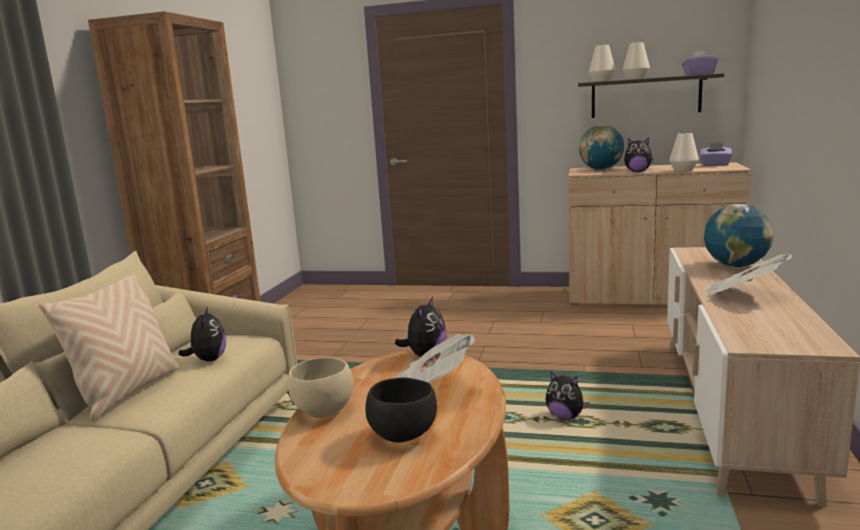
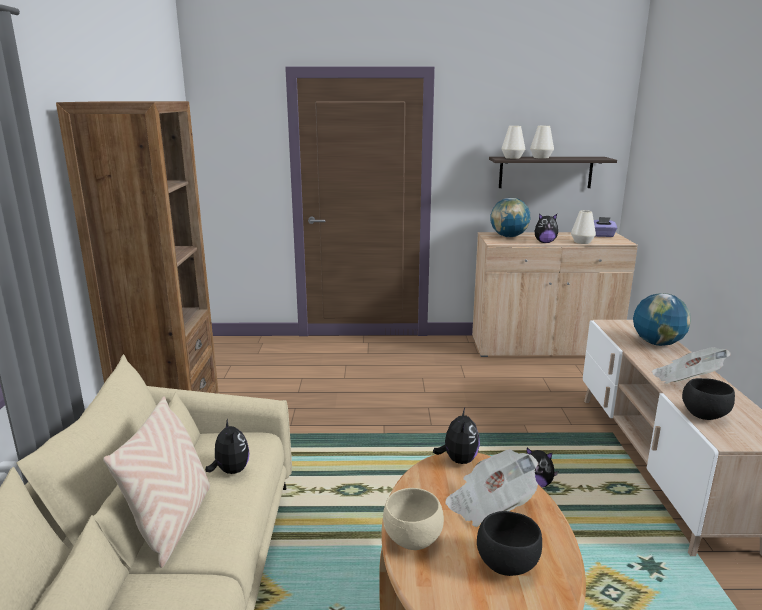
camera: 15 degrees left, 5 degrees up
purple tissue box [682,50,718,76] -> none
none -> black bowl [682,378,735,420]

